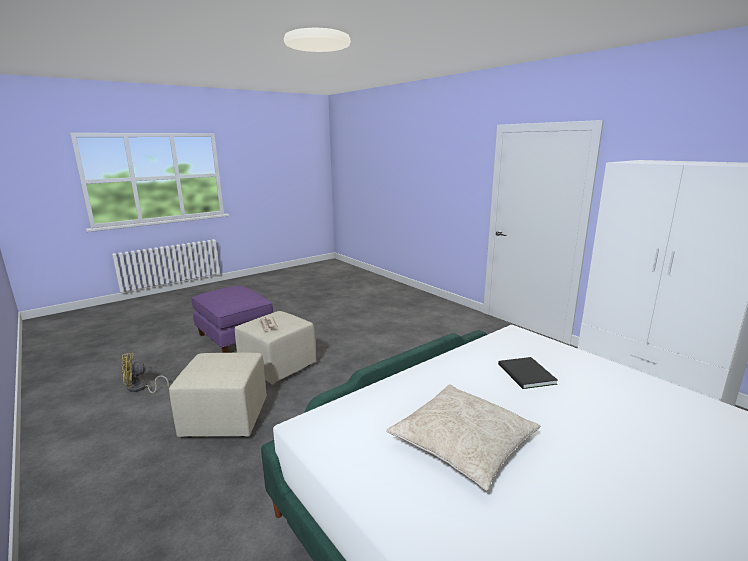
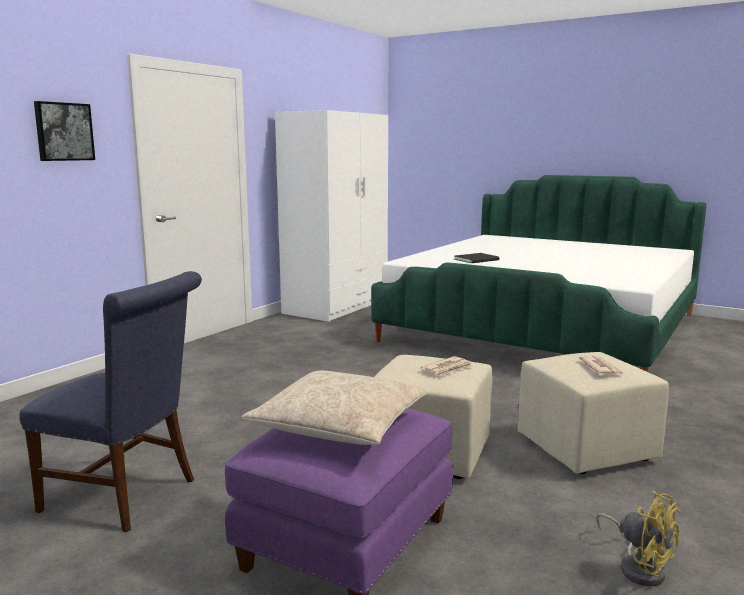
camera: 110 degrees left, 5 degrees down
beige pillow [386,385,540,491] -> beige pillow moved to [241,371,428,445]
none -> blue chair [19,271,202,533]
none -> picture [34,101,95,161]
none -> newspaper [579,356,624,375]

